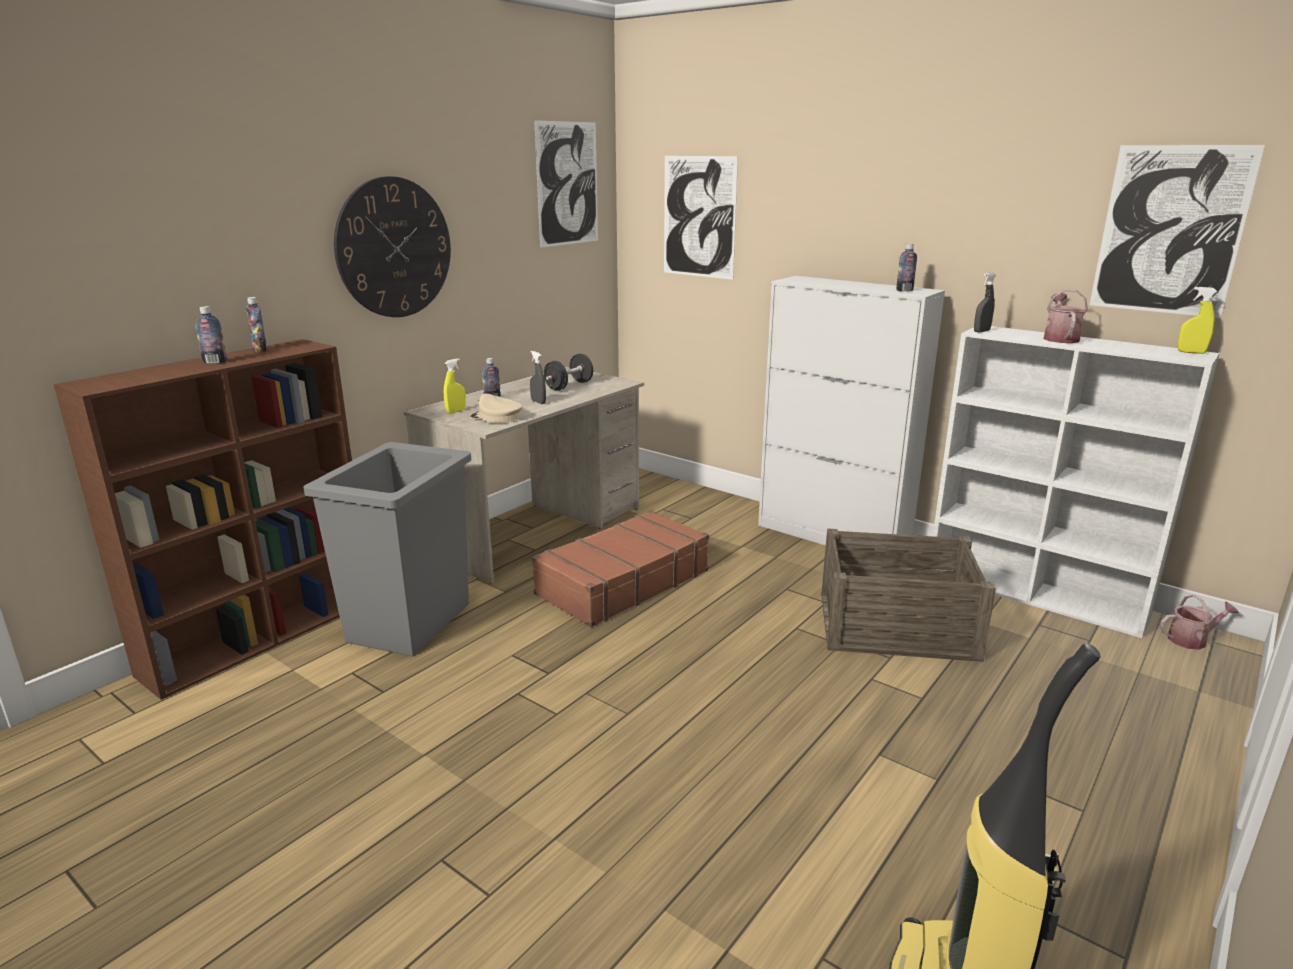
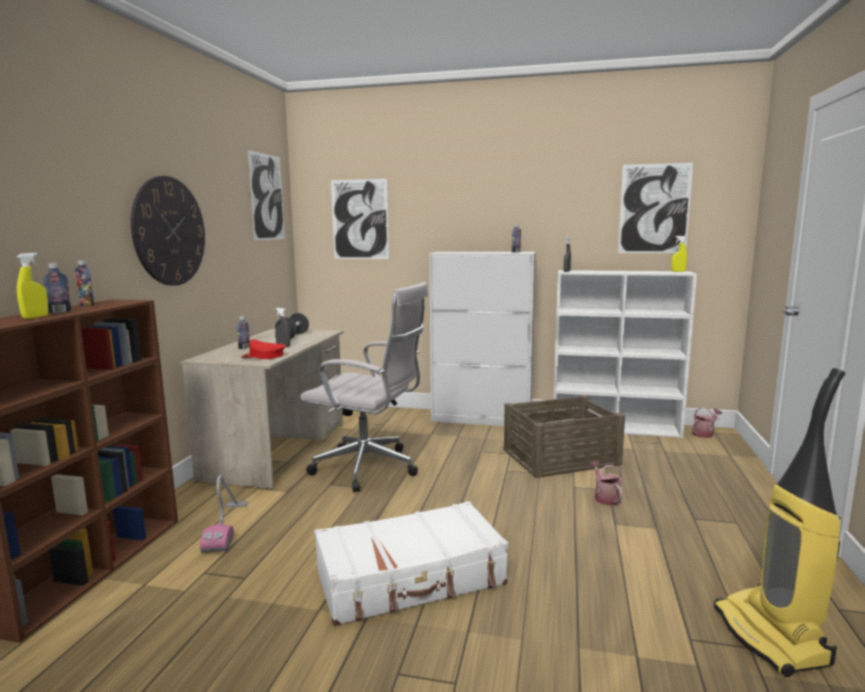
camera: 25 degrees left, 10 degrees down
grey trash can [304,442,471,656] -> vacuum cleaner [200,475,248,553]
yellow spray bottle [444,358,466,414] -> yellow spray bottle moved to [17,253,48,319]
beige cap [470,394,523,423] -> red cap [241,339,286,359]
brown suitcase [532,510,709,627] -> white office chair [300,282,428,492]
watering can [1043,289,1088,343] -> watering can moved to [590,461,622,506]
none -> white suitcase [315,501,508,626]

